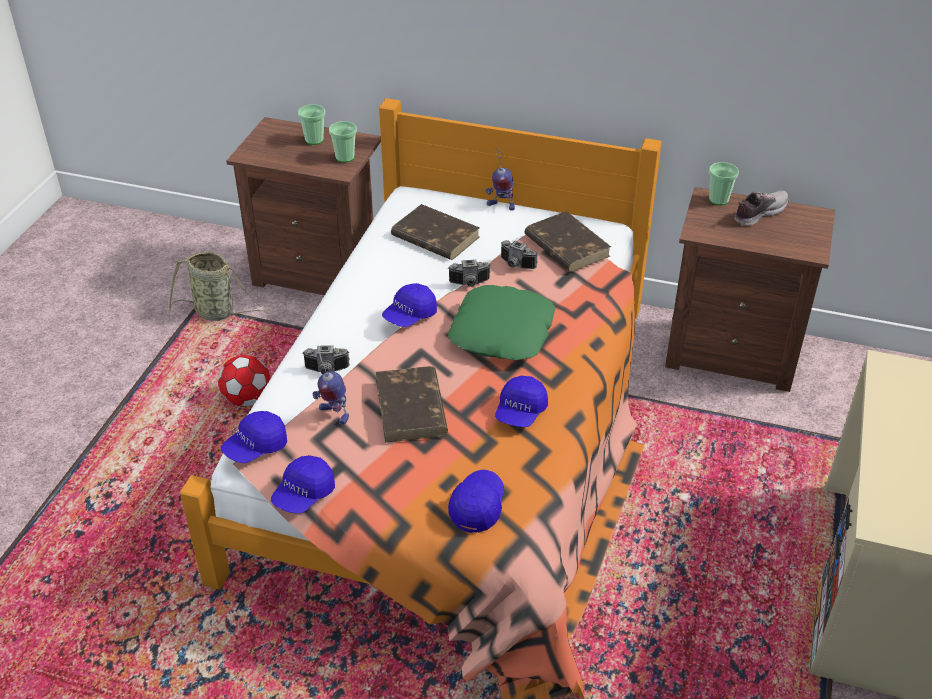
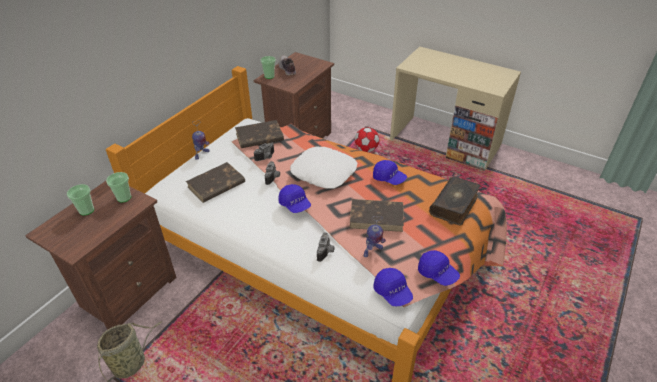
camera: 75 degrees left, 0 degrees up
football [218,355,270,407] -> football moved to [355,127,380,152]
green pillow [448,285,555,360] -> white pillow [290,147,357,188]
blue cap [448,470,504,533] -> book [429,176,481,225]

